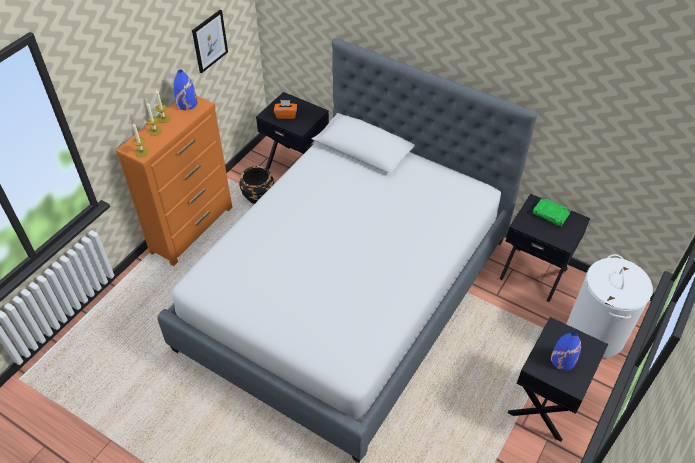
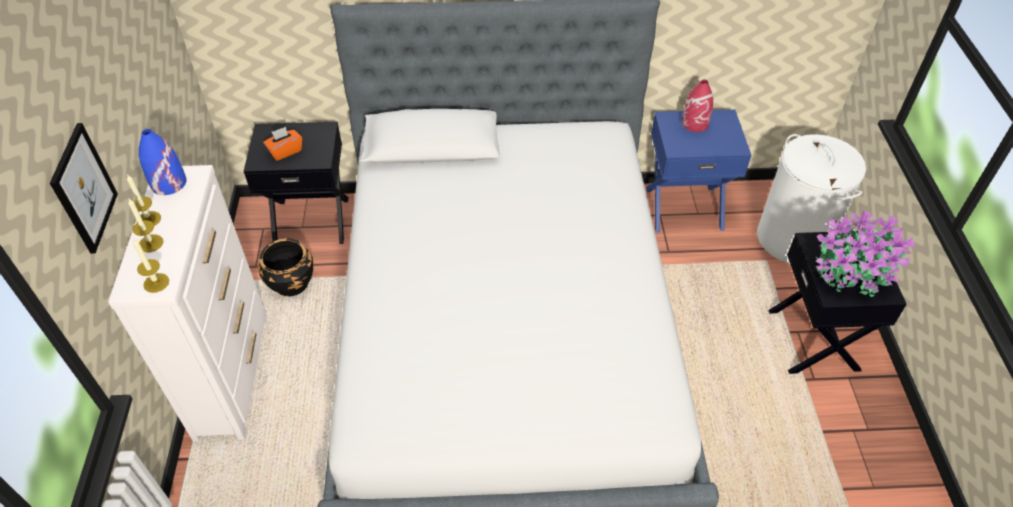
camera: 35 degrees left, 0 degrees up
orange dresser [116,96,232,266] -> white dresser [108,165,267,442]
picture [192,10,228,73] -> picture moved to [50,123,118,253]
black nightstand [500,194,590,302] -> blue nightstand [646,109,752,233]
green book [532,197,571,227] -> red vase [682,80,713,132]
blue vase [551,332,581,371] -> potted plant [816,209,915,297]

